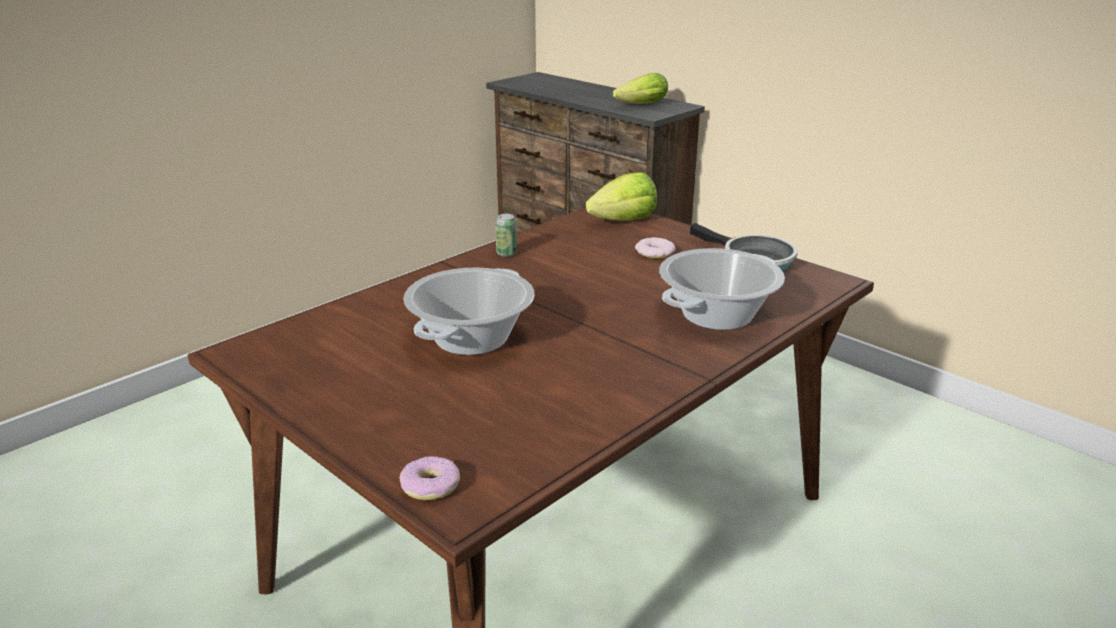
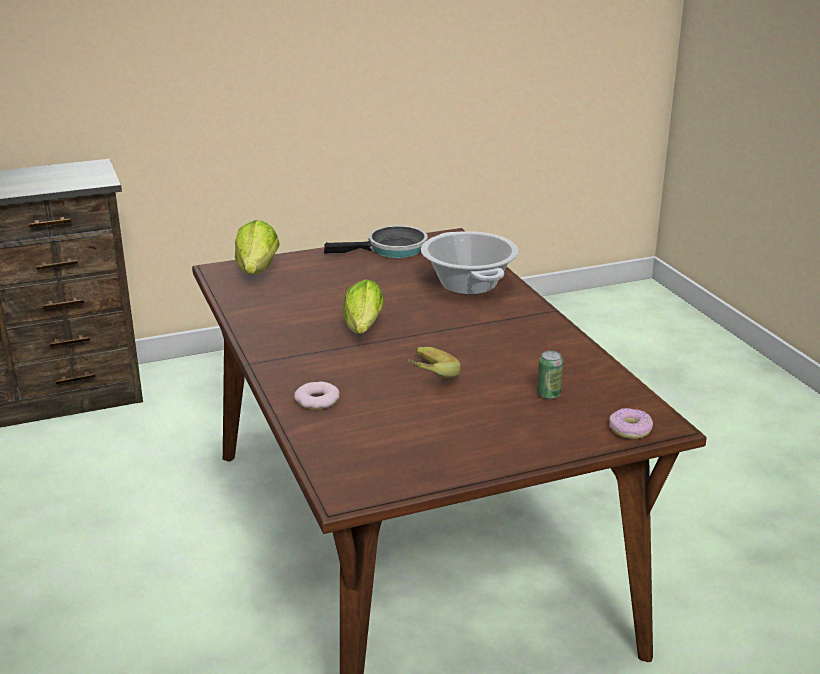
camera: 65 degrees left, 0 degrees up
cooking pot [403,268,535,355] -> banana [405,347,461,378]
can [495,214,517,257] -> can moved to [537,351,563,399]
lettuce [613,73,668,104] -> lettuce moved to [343,279,384,334]
donut [635,237,675,259] -> donut moved to [294,382,340,409]

